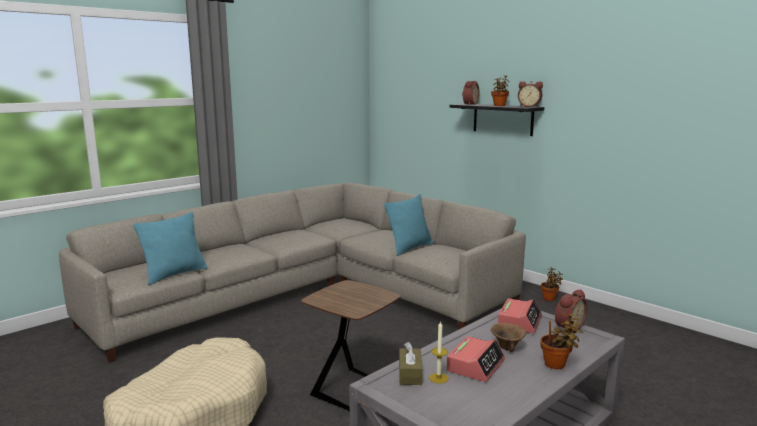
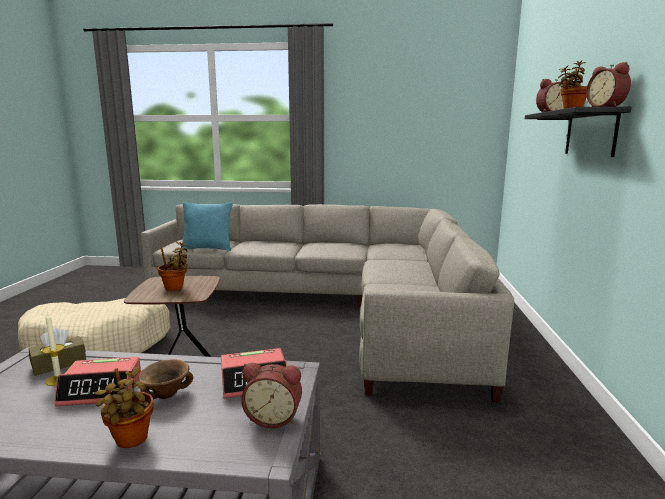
camera: 50 degrees right, 0 degrees up
turquoise pillow [384,194,433,256] -> none
potted plant [541,268,564,301] -> potted plant moved to [158,242,188,291]

